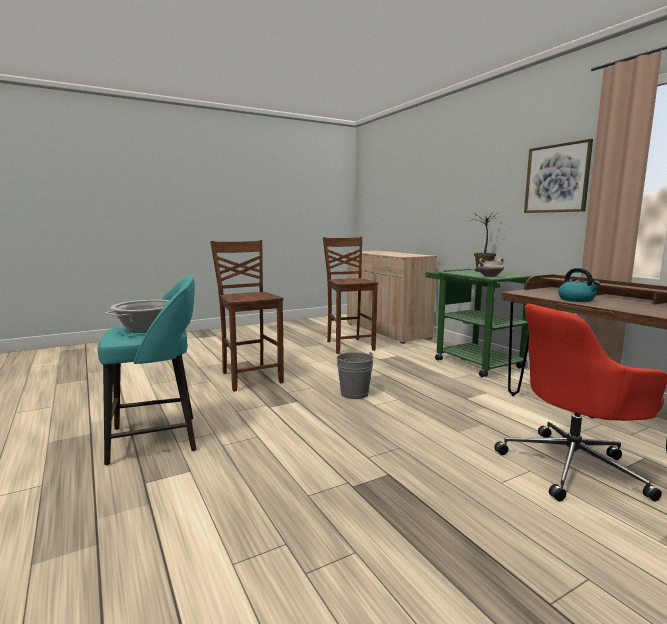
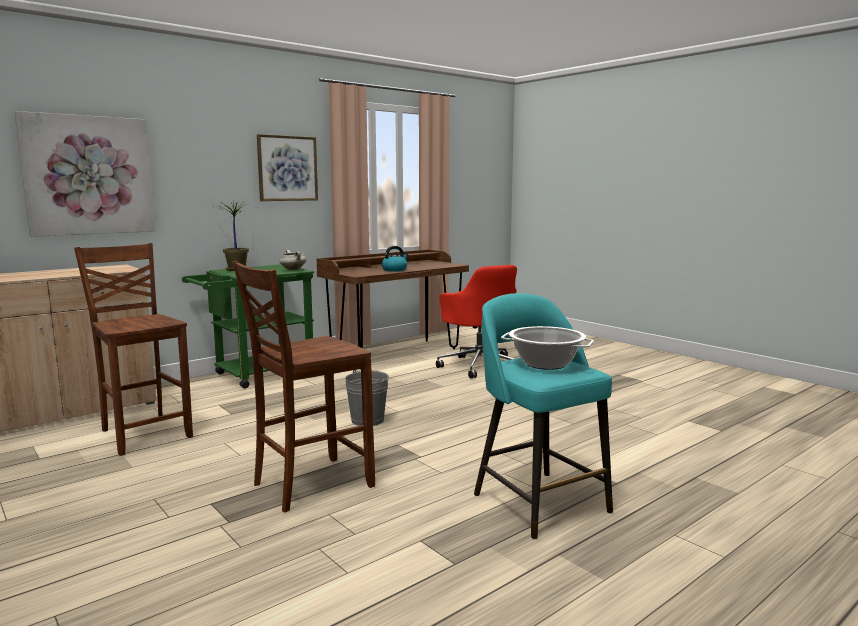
camera: 100 degrees left, 0 degrees up
brown chair [323,237,378,354] -> brown chair turned 75 degrees clockwise [74,243,193,456]
none -> picture [14,111,156,237]

